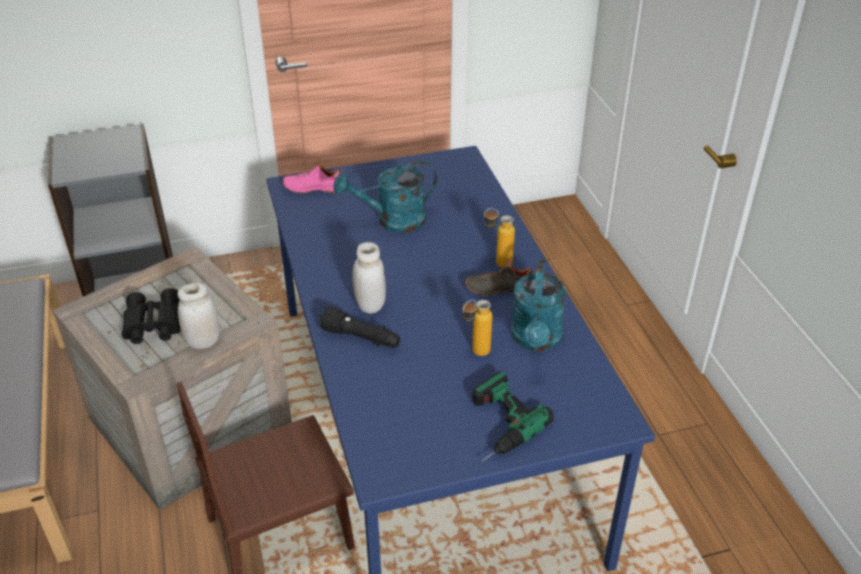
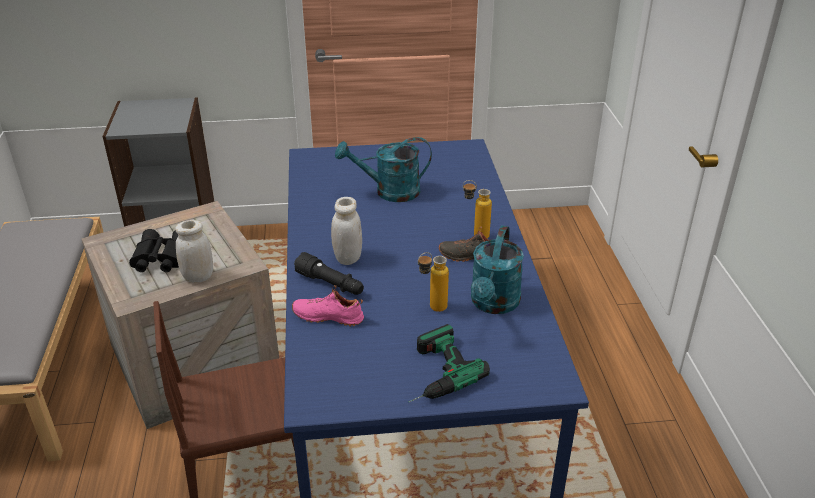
camera: 10 degrees right, 5 degrees down
pink shoe [283,159,343,194] -> pink shoe moved to [292,285,364,326]

